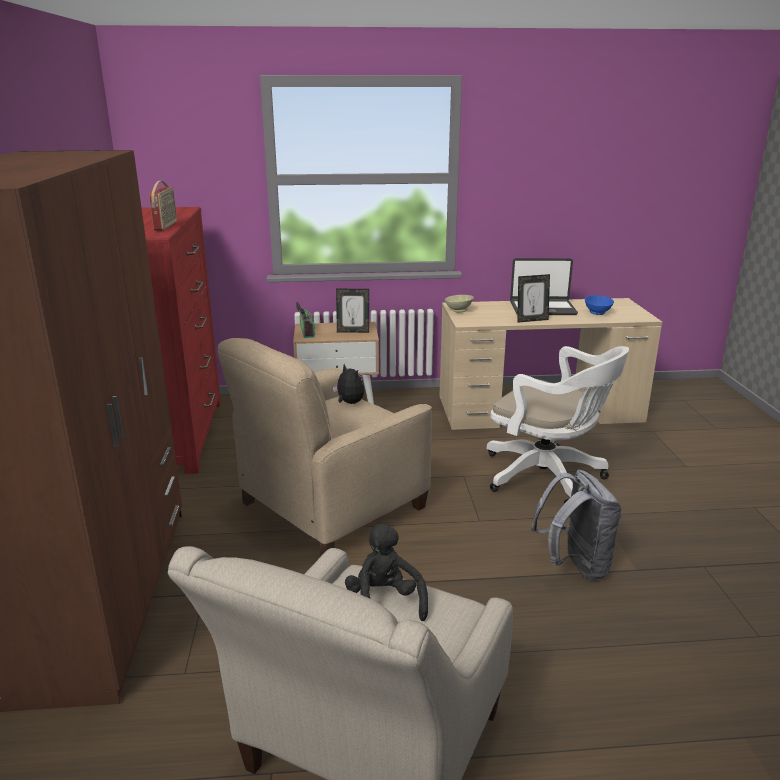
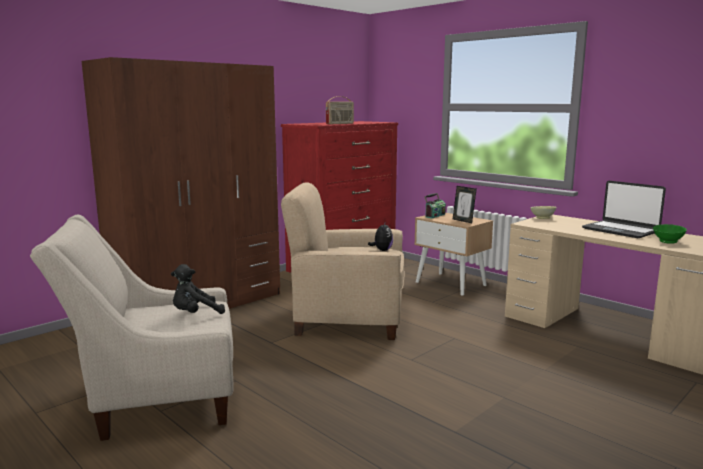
camera: 50 degrees right, 10 degrees down
black plush toy [345,523,428,621] -> black plush toy turned 150 degrees counterclockwise [171,264,225,314]
white office chair [487,346,629,504] -> none
picture frame [517,274,550,323] -> none
grey backpack [531,470,621,580] -> none
blue bowl [585,295,614,315] -> green bowl [653,224,687,244]

